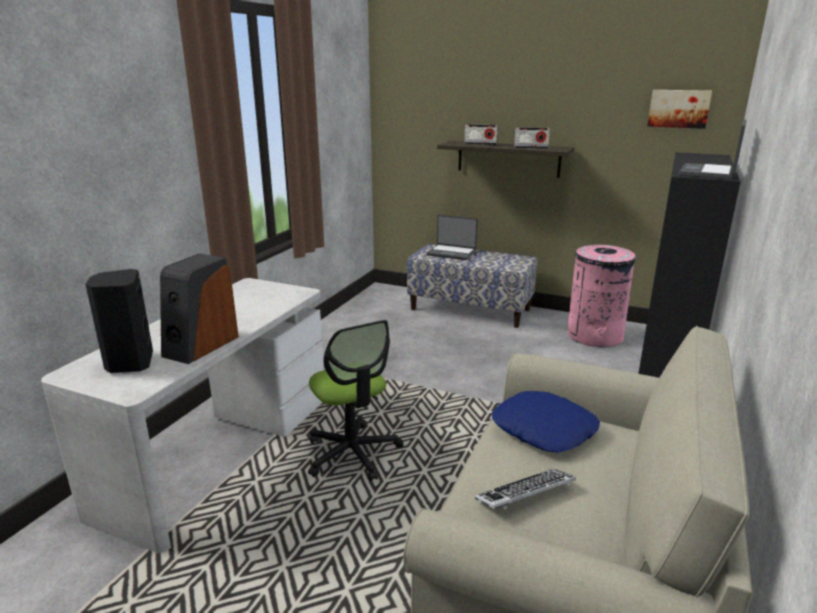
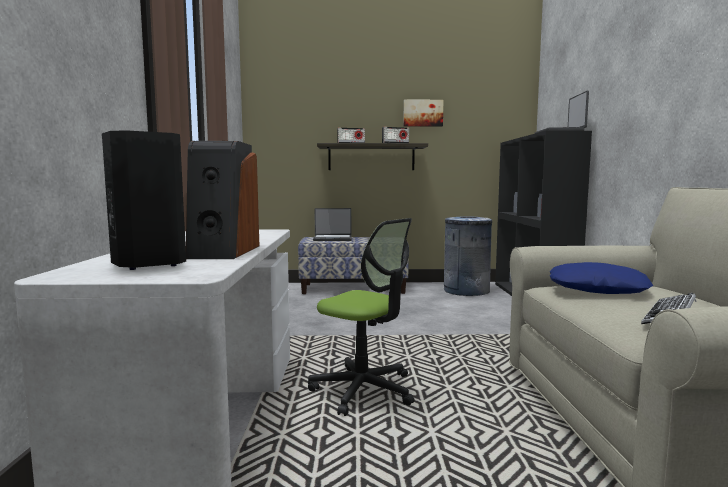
camera: 25 degrees left, 15 degrees down
pink trash can [568,245,636,347] -> grey trash can [444,216,492,296]
picture [648,90,712,129] -> picture moved to [403,100,443,127]

